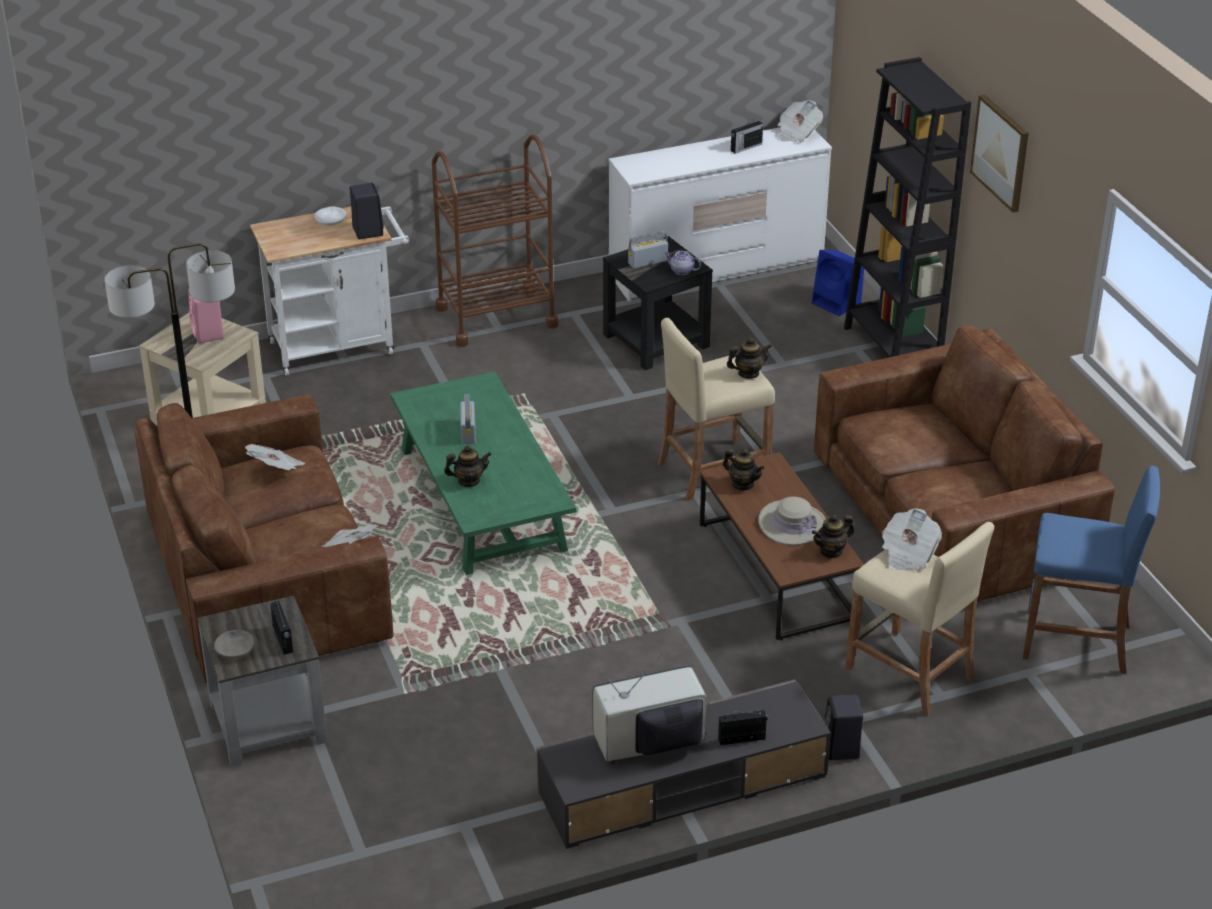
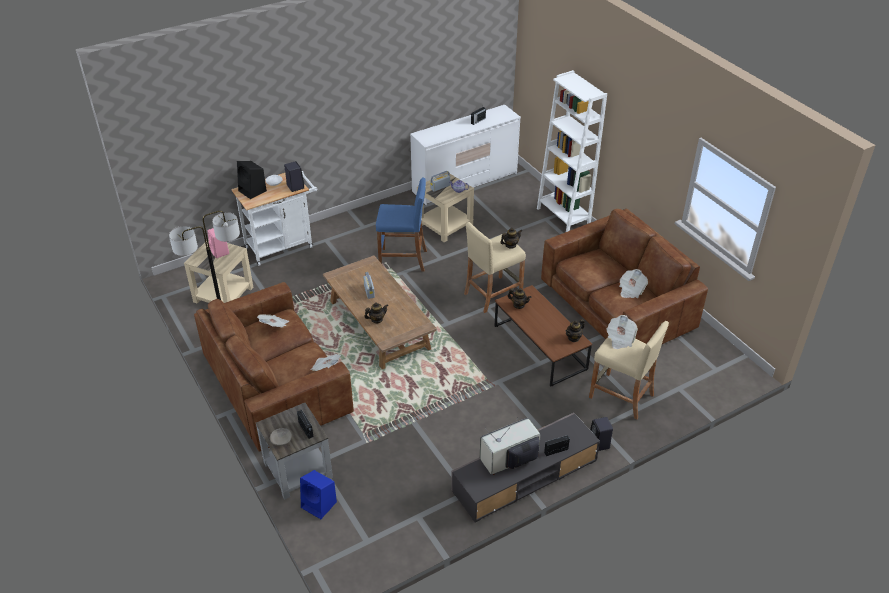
camera: 10 degrees left, 5 degrees up
green coffee table [391,372,576,575] -> brown coffee table [323,255,437,369]
brown cart [432,135,558,347] -> none
black side table [603,236,713,370] -> beige side table [417,172,474,242]
beige hat [758,497,826,546] -> none
newspaper [776,100,823,142] -> newspaper moved to [619,269,648,298]
blue speaker [812,250,864,316] -> blue speaker moved to [300,470,337,519]
black bookcase [844,57,971,357] -> white bookcase [537,70,607,232]
picture [970,94,1028,213] -> none
blue stool [1023,465,1160,674] -> blue stool moved to [376,178,427,272]
none -> black speaker [237,161,267,199]

